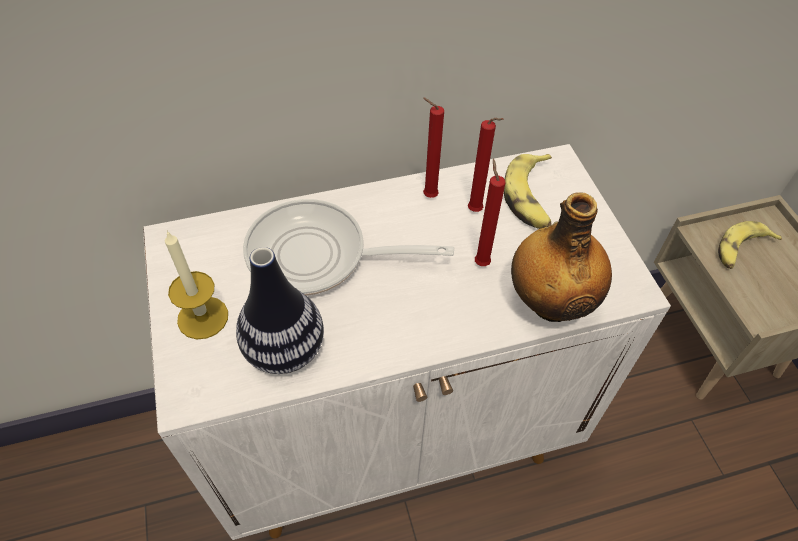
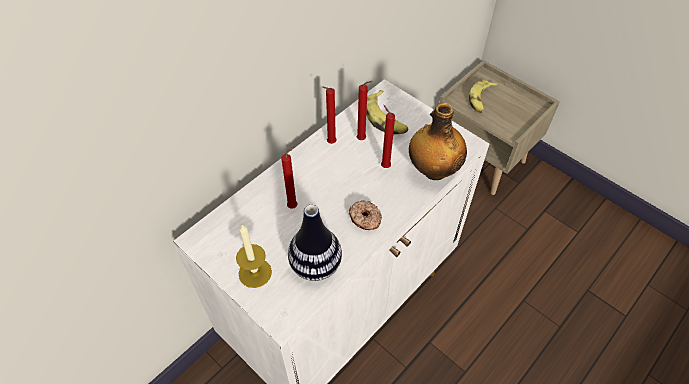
camera: 30 degrees left, 0 degrees up
frying pan [243,199,454,296] -> red candle [281,147,298,209]
none -> donut [349,200,382,230]

